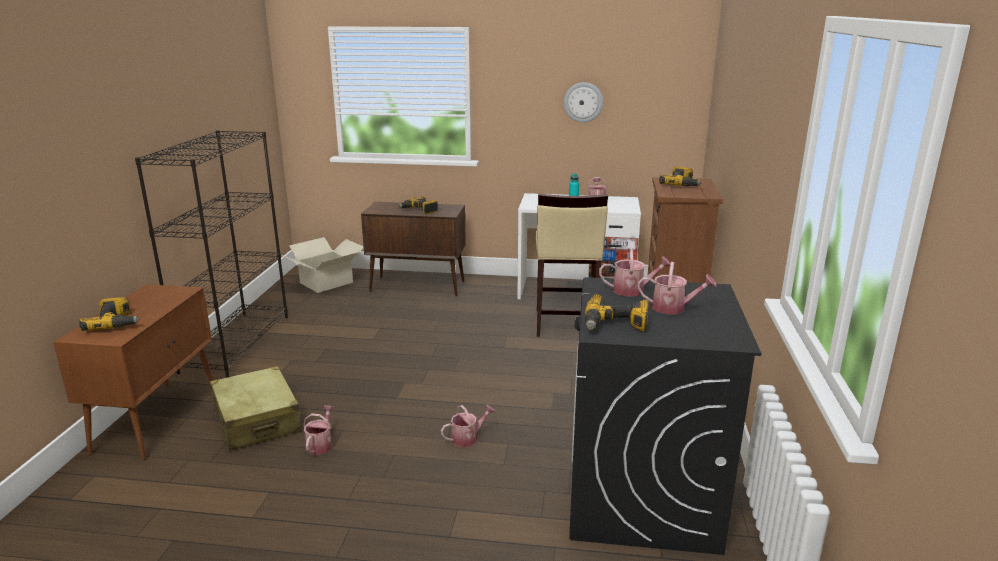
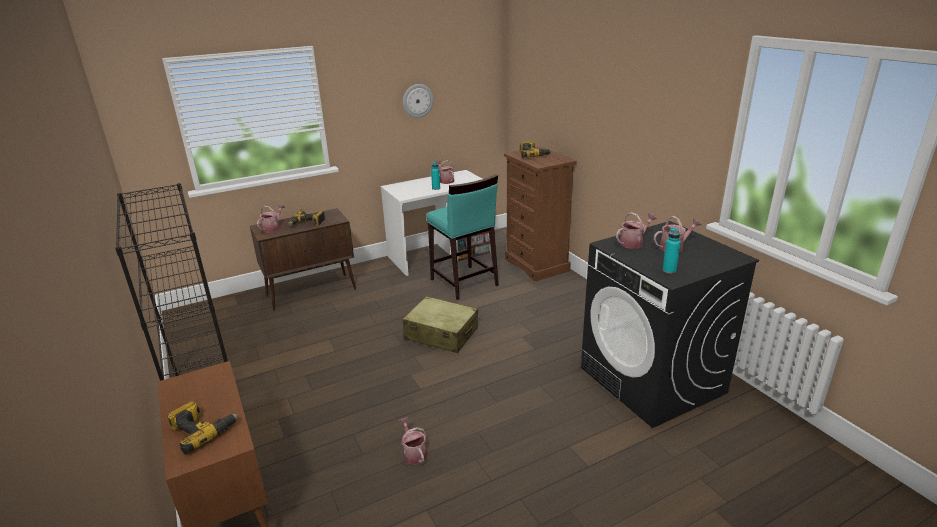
camera: 35 degrees left, 5 degrees up
beige suitcase [210,366,301,451] -> beige suitcase moved to [403,296,478,353]
cardboard box [282,237,364,293] -> none
watering can [441,404,495,447] -> watering can moved to [257,204,285,233]
beige stool [536,194,608,337] -> turquoise stool [426,174,499,300]
power drill [585,294,649,332] -> turquoise bottle [662,228,681,274]

